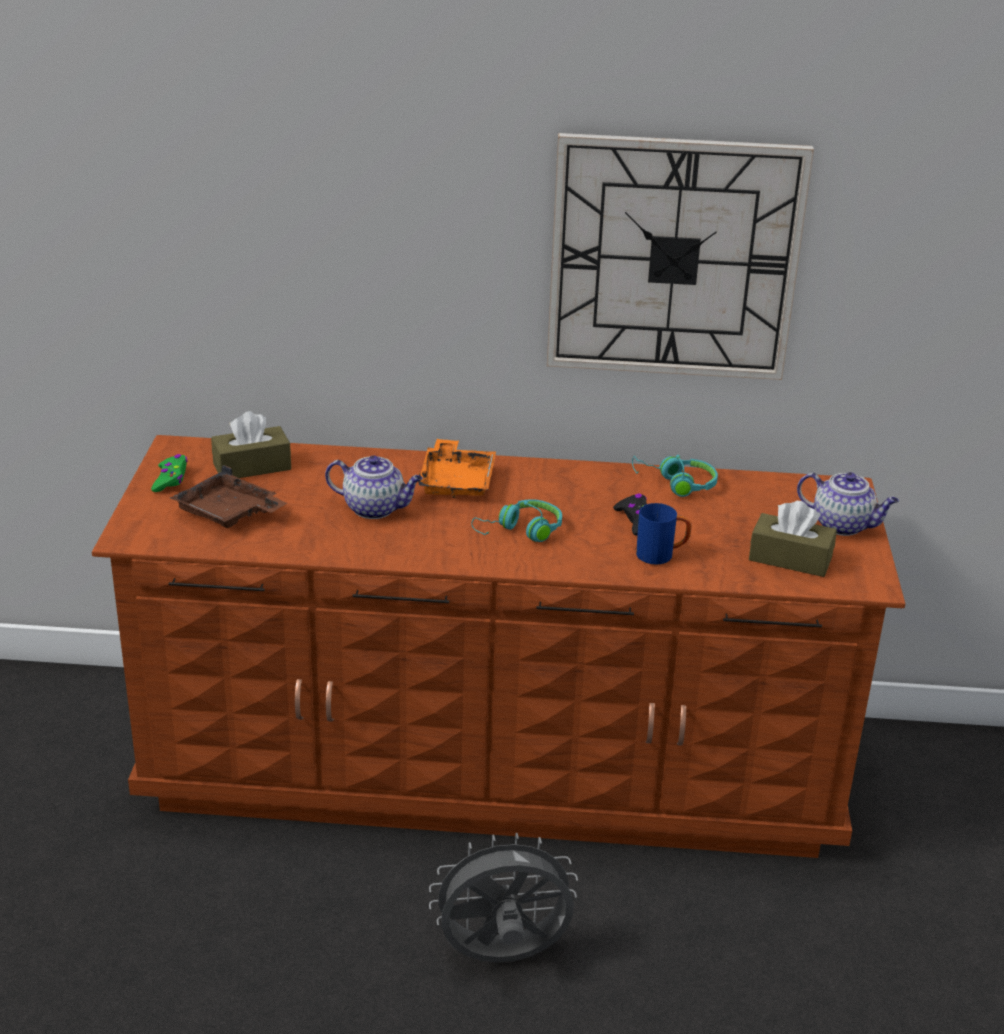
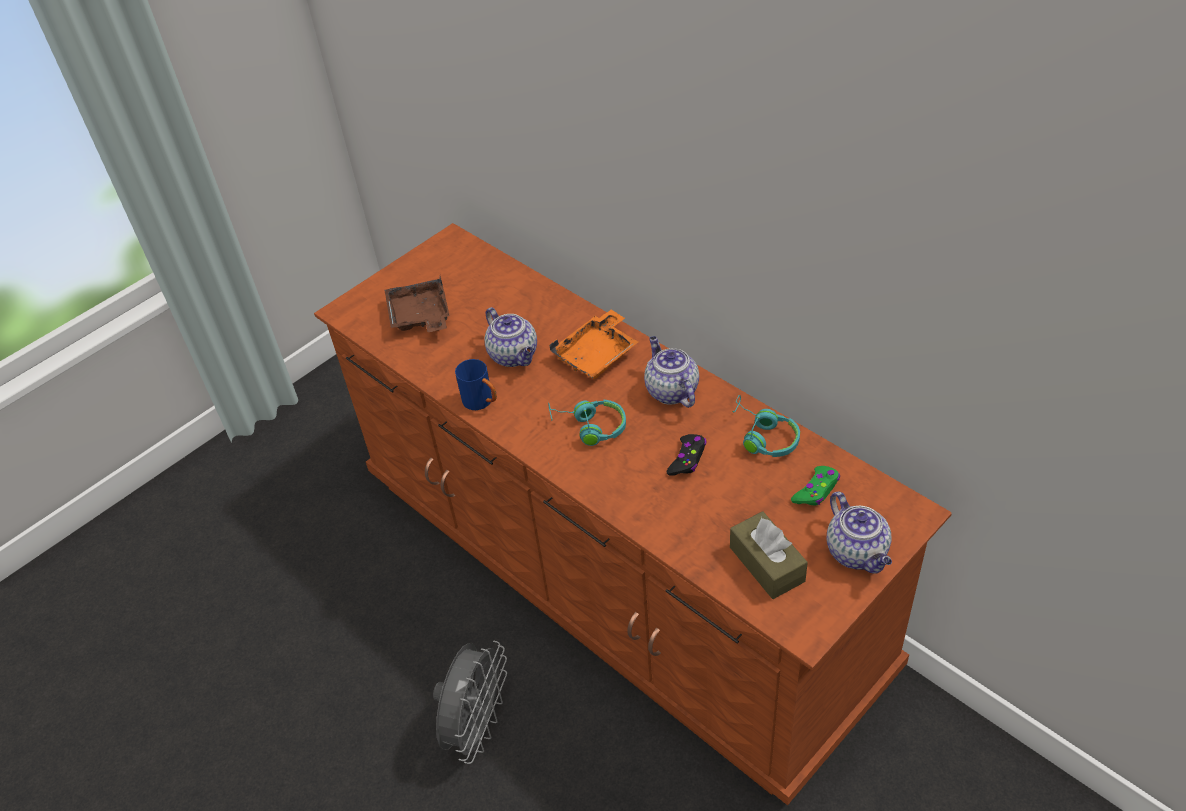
camera: 45 degrees right, 15 degrees up
green game controller [151,454,188,492] -> green game controller moved to [791,466,840,506]
brown tissue box [211,411,291,478] -> none
grey fan [429,833,578,963] -> grey fan turned 75 degrees clockwise [433,640,507,764]
wall clock [547,133,814,380] -> none
blue mug [636,503,691,565] -> blue mug moved to [455,359,497,410]
none -> teapot [644,336,699,408]

